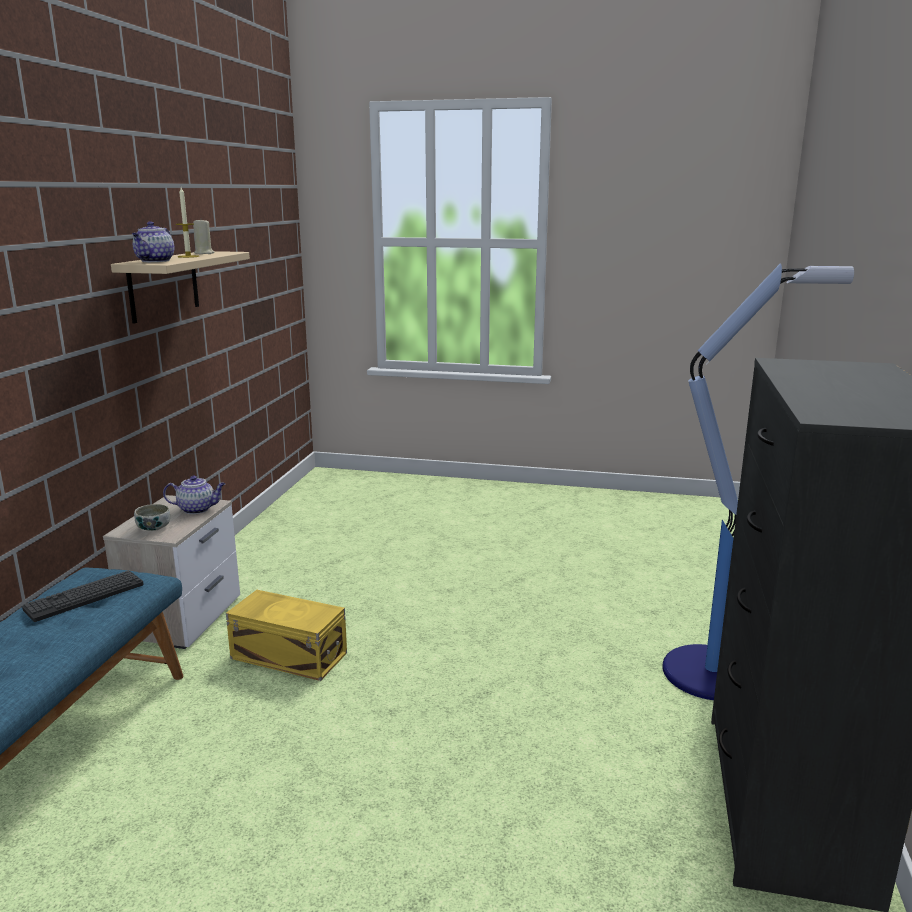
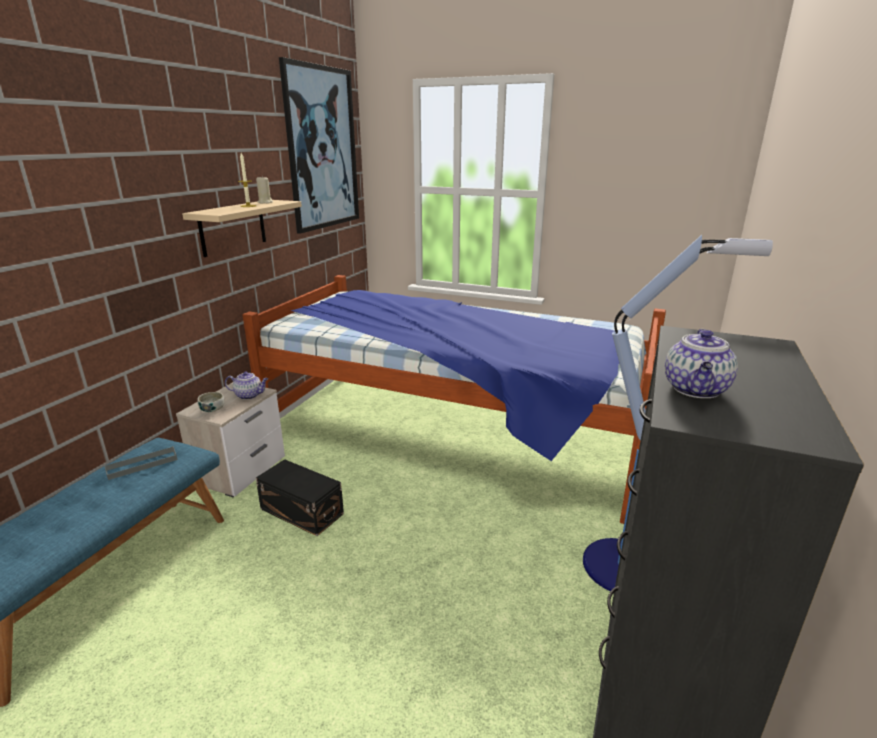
camera: 10 degrees right, 5 degrees up
keyboard [22,570,144,622] -> grey tray [104,446,177,480]
teapot [132,221,174,262] -> teapot moved to [665,329,738,398]
yellow storage box [226,590,347,681] -> black storage box [256,459,344,536]
none -> bed [243,275,666,524]
none -> picture [279,57,359,234]

